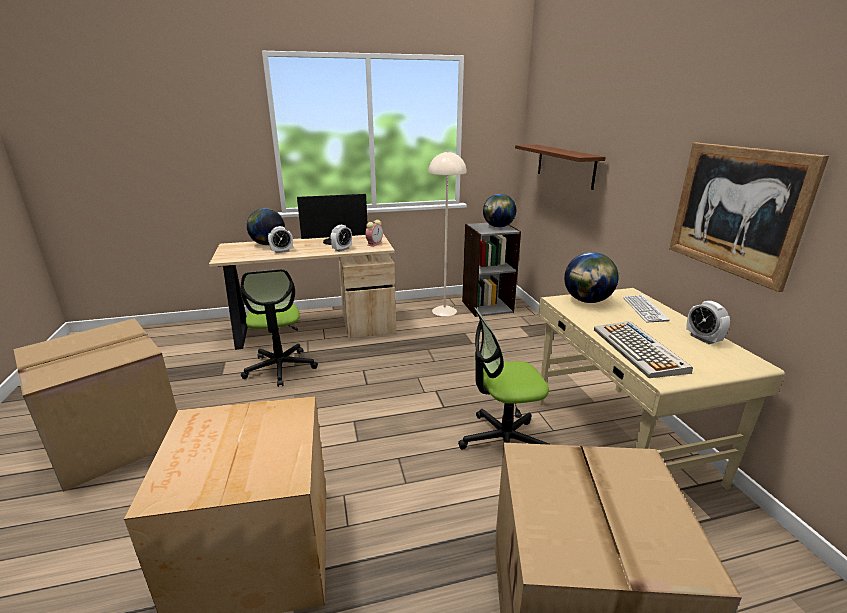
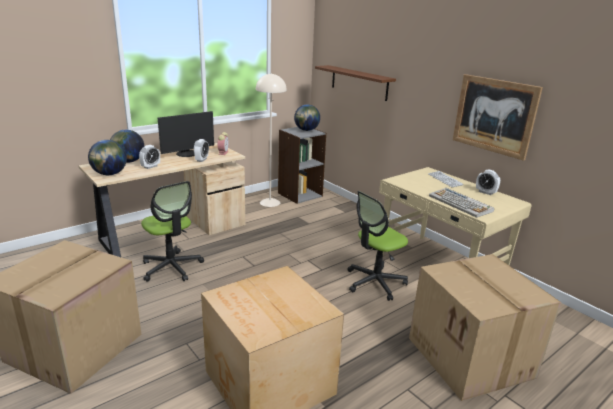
camera: 25 degrees left, 0 degrees up
globe [564,252,619,303] -> globe moved to [88,140,127,175]

